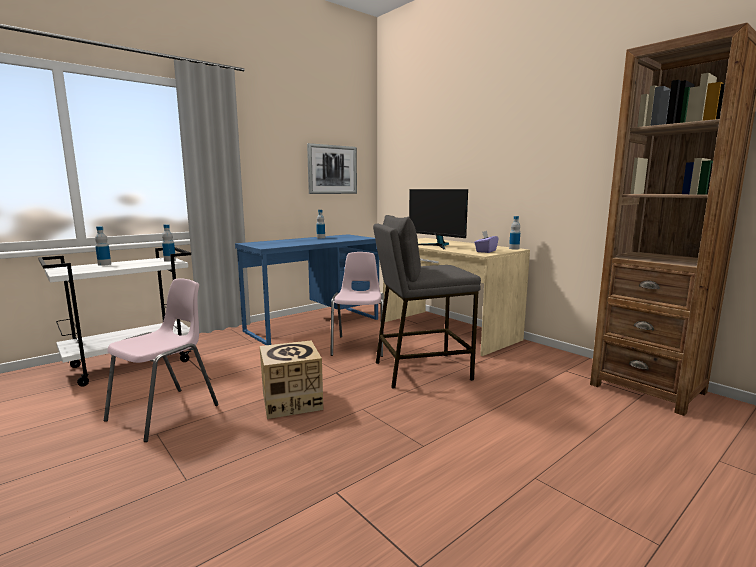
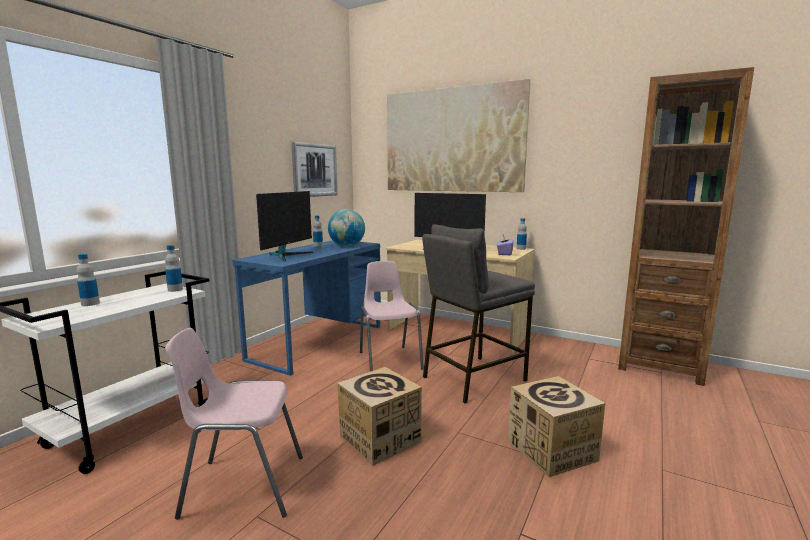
camera: 20 degrees left, 0 degrees up
pink chair [104,278,219,442] -> pink chair turned 105 degrees counterclockwise [165,328,303,520]
none -> monitor [256,191,314,261]
none -> globe [328,209,365,247]
none -> picture [387,79,531,192]
none -> cardboard box [508,376,605,477]

